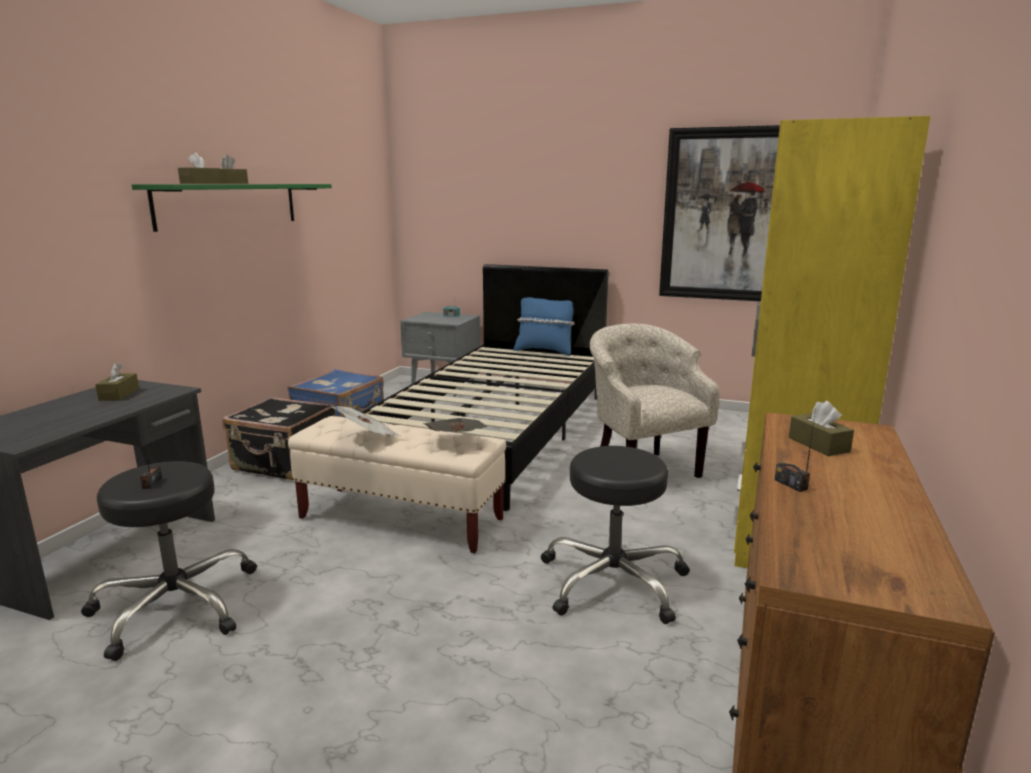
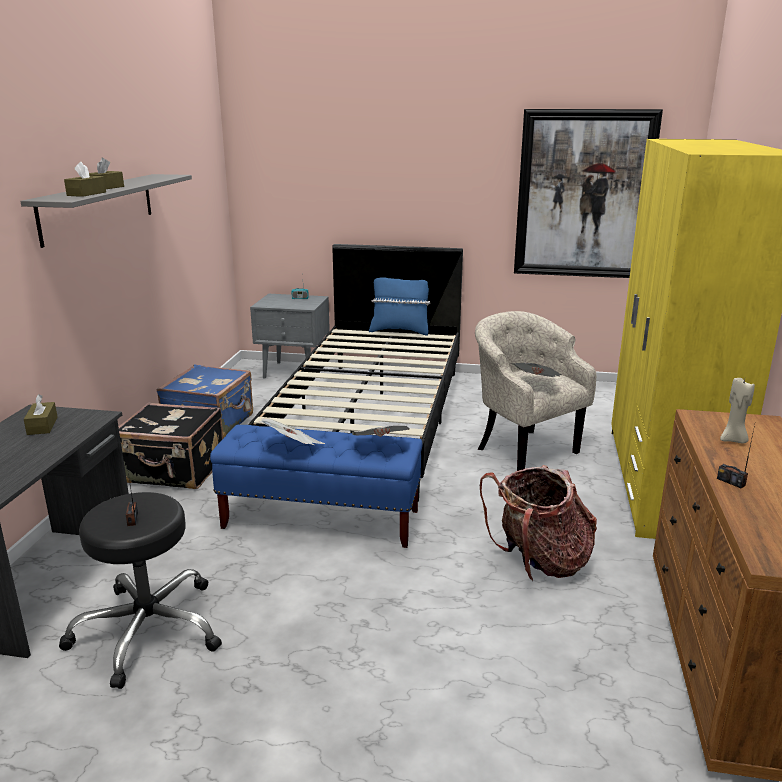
camera: 10 degrees left, 5 degrees up
green shelf [132,184,332,232] -> grey shelf [20,174,192,248]
beige bench [288,416,506,553] -> blue bench [210,425,423,548]
black stool [541,446,690,624] -> backpack [480,465,597,581]
brown tissue box [789,401,854,456] -> beige candle [720,378,755,443]
none -> newspaper [511,363,562,377]

